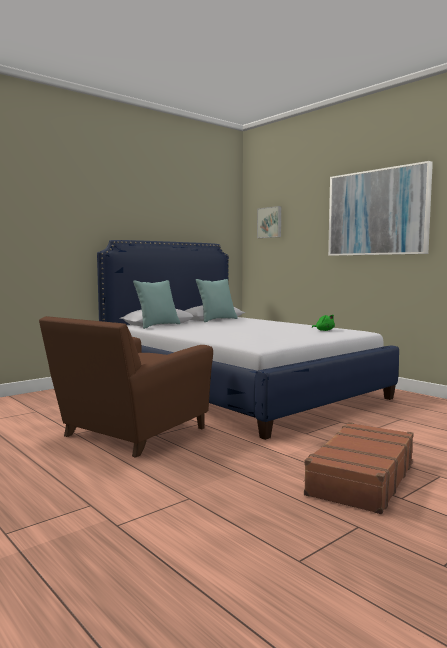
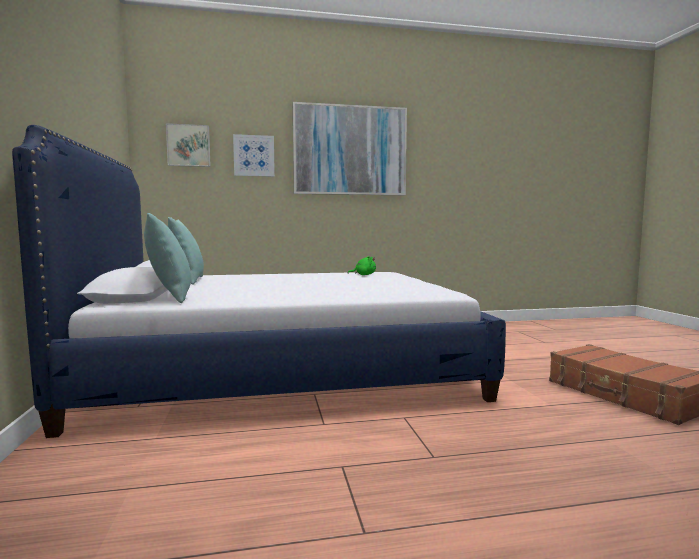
camera: 60 degrees left, 0 degrees up
brown armchair [39,316,213,458] -> none
none -> picture [233,134,275,177]

